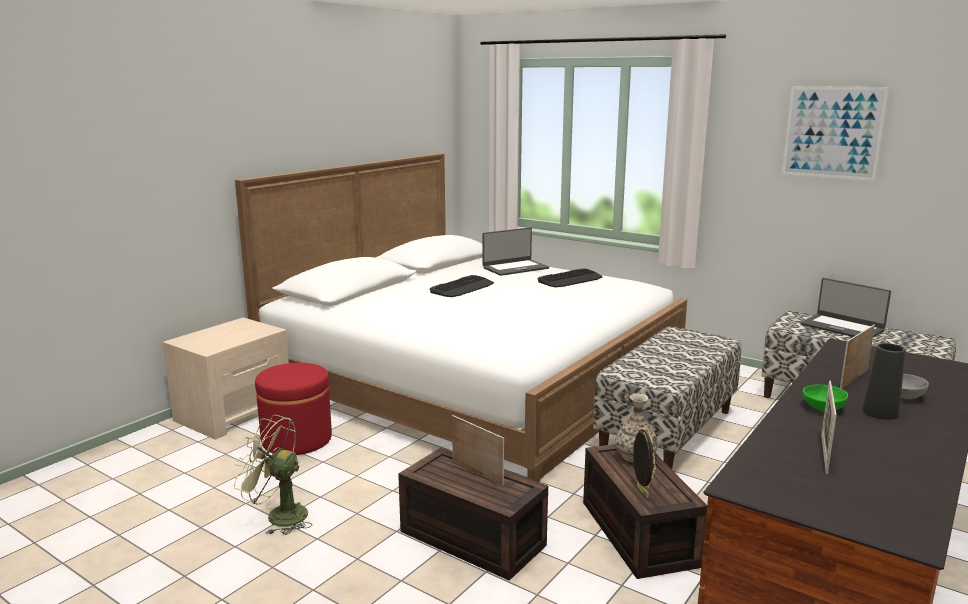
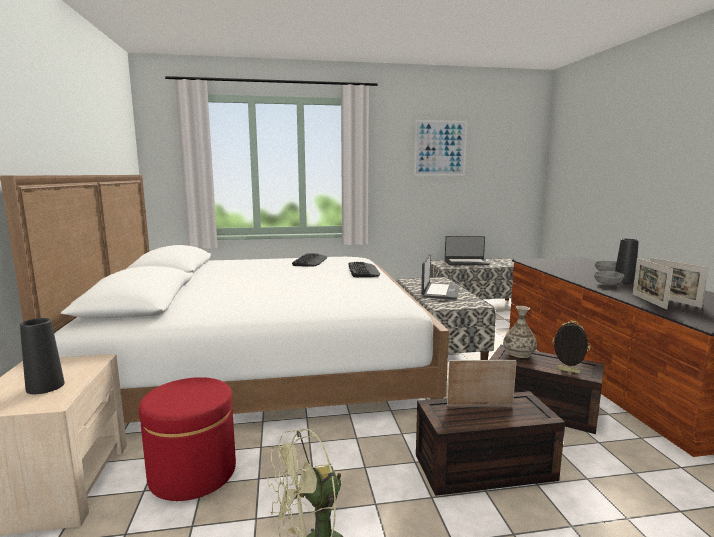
camera: 45 degrees left, 5 degrees down
keyboard [429,275,494,297] -> keyboard moved to [349,262,380,277]
laptop [482,227,549,276] -> laptop moved to [421,254,460,300]
green bowl [803,384,848,411] -> grey bowl [594,271,624,285]
picture frame [840,325,875,389] -> picture frame moved to [632,258,673,310]
none -> black vase [20,318,65,394]

